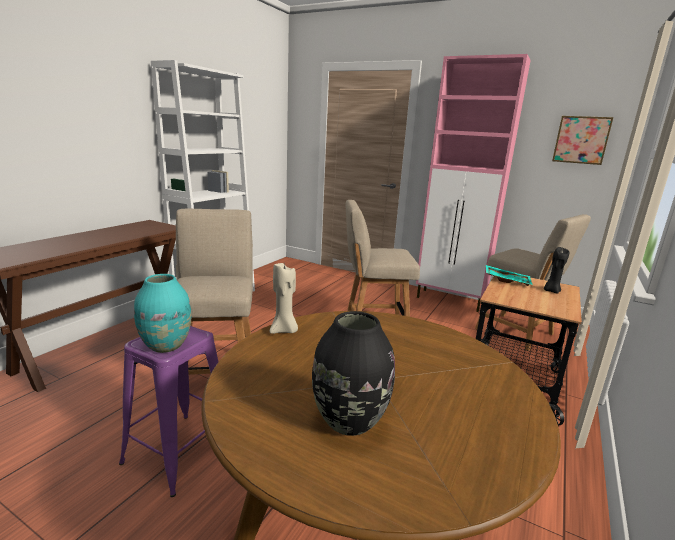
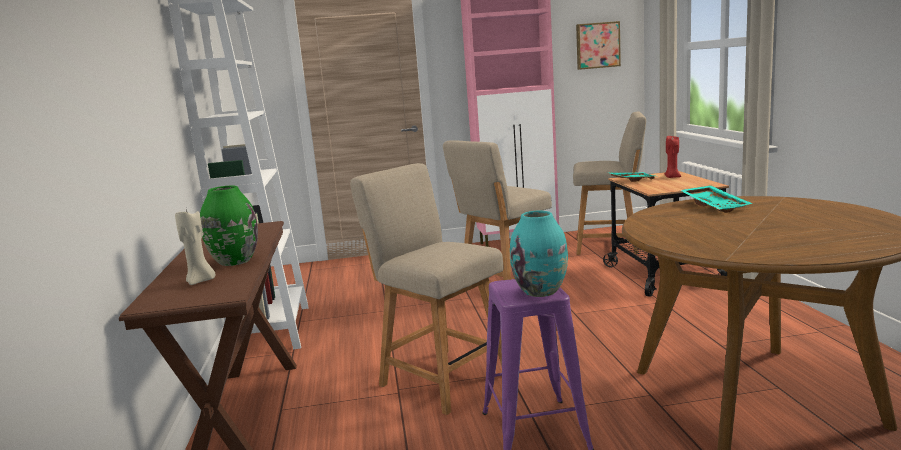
camera: 35 degrees left, 5 degrees down
beige candle [270,263,298,334] -> beige candle moved to [175,209,216,285]
black vase [312,311,395,436] -> none
black candle [544,247,570,294] -> red candle [665,136,681,178]
none -> green vase [200,185,258,266]
none -> turquoise tray [680,185,753,213]

